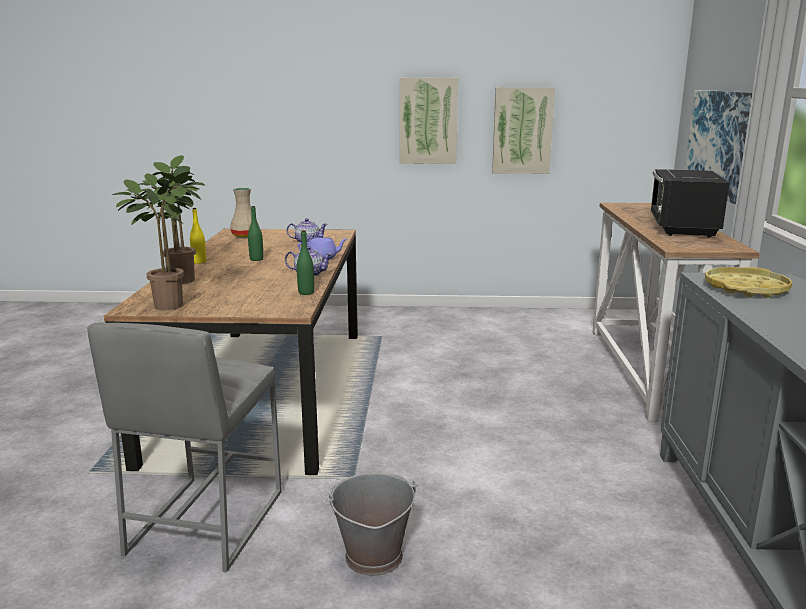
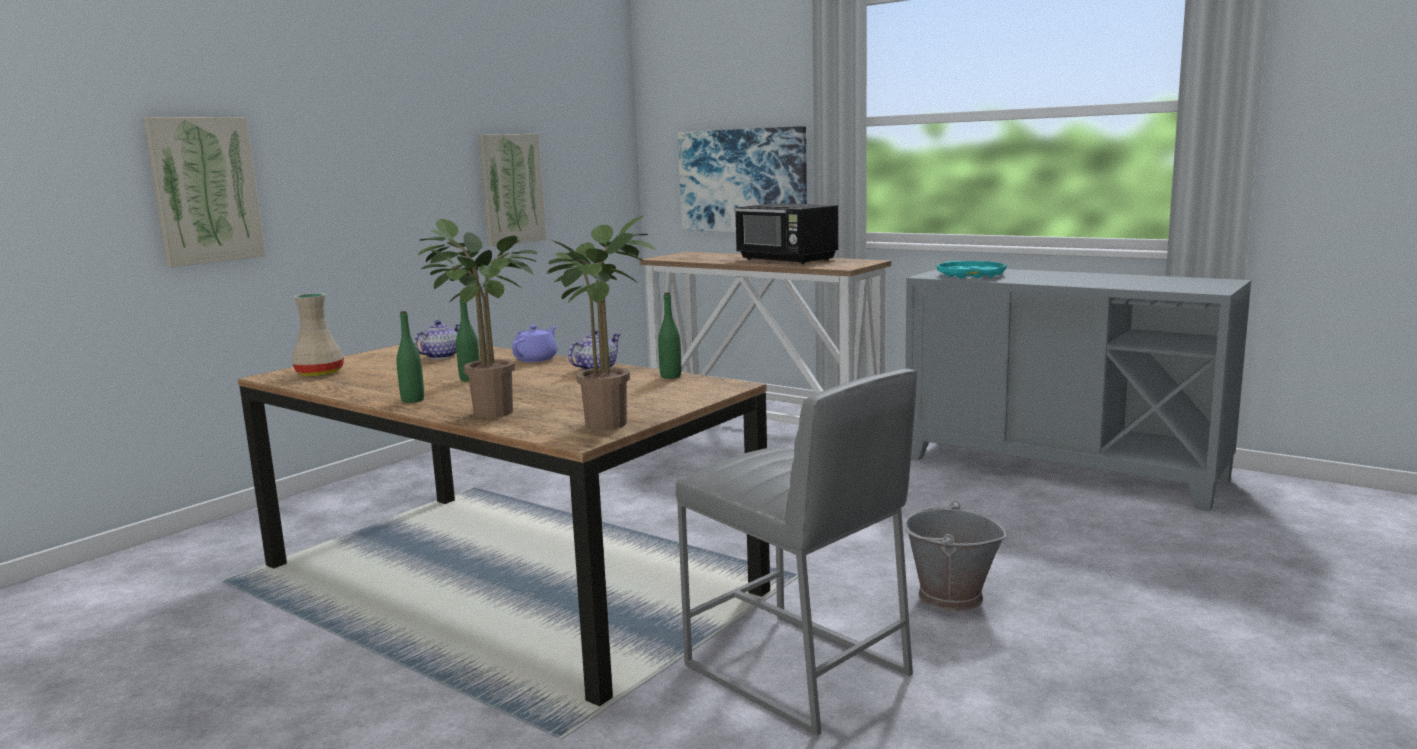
camera: 55 degrees left, 5 degrees down
yellow bottle [190,208,206,264] -> green bottle [396,311,424,403]
picture [400,78,458,164] -> picture moved to [143,117,266,267]
yellow tray [705,267,792,298] -> turquoise tray [937,261,1006,278]

